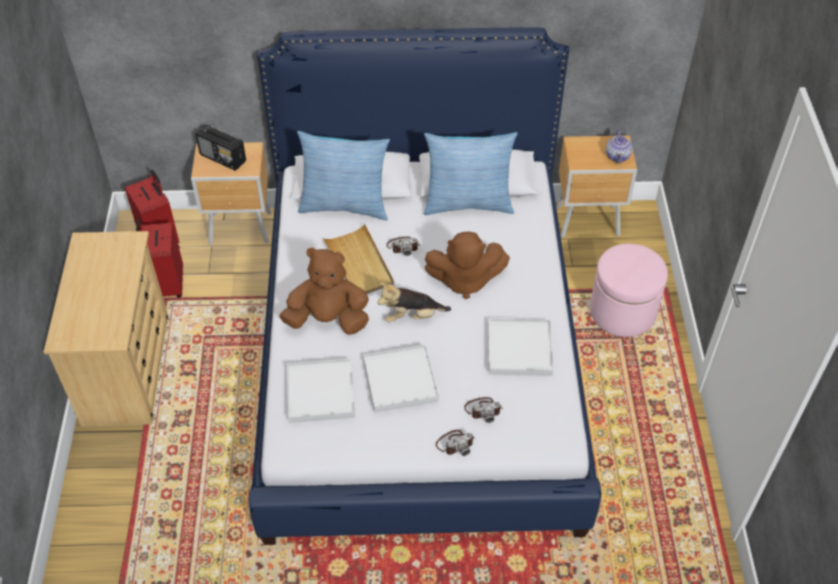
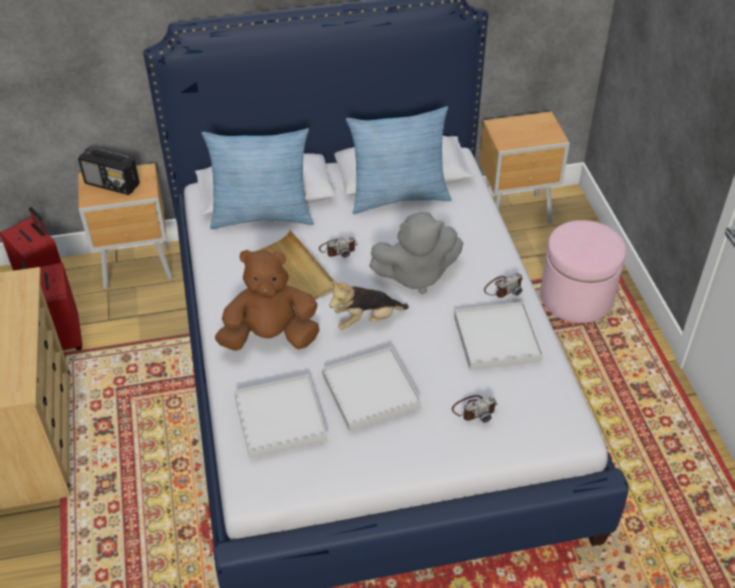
camera: 10 degrees left, 5 degrees down
brown plush toy [425,232,510,299] -> grey plush toy [369,212,463,294]
camera [436,430,475,456] -> camera moved to [484,273,523,298]
teapot [606,130,632,163] -> none

